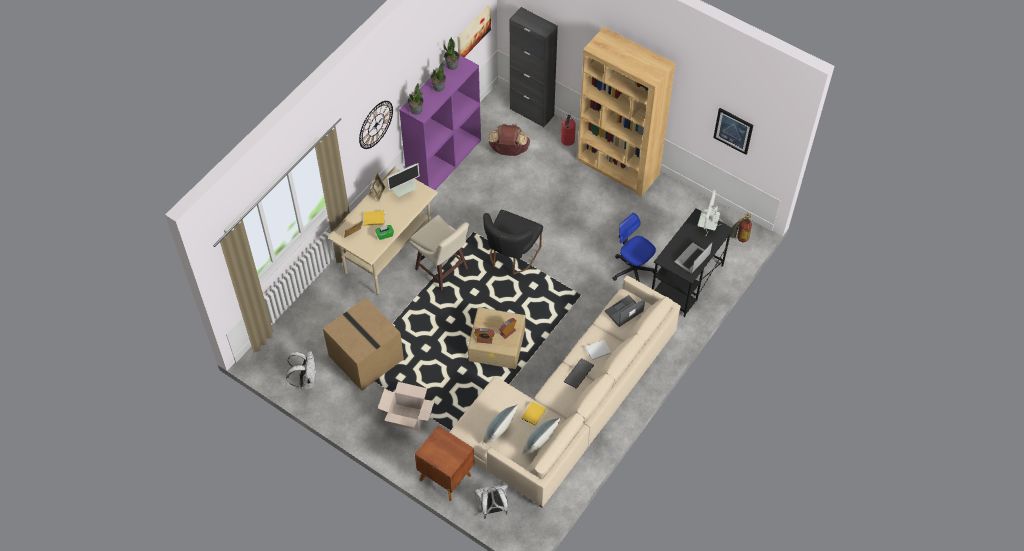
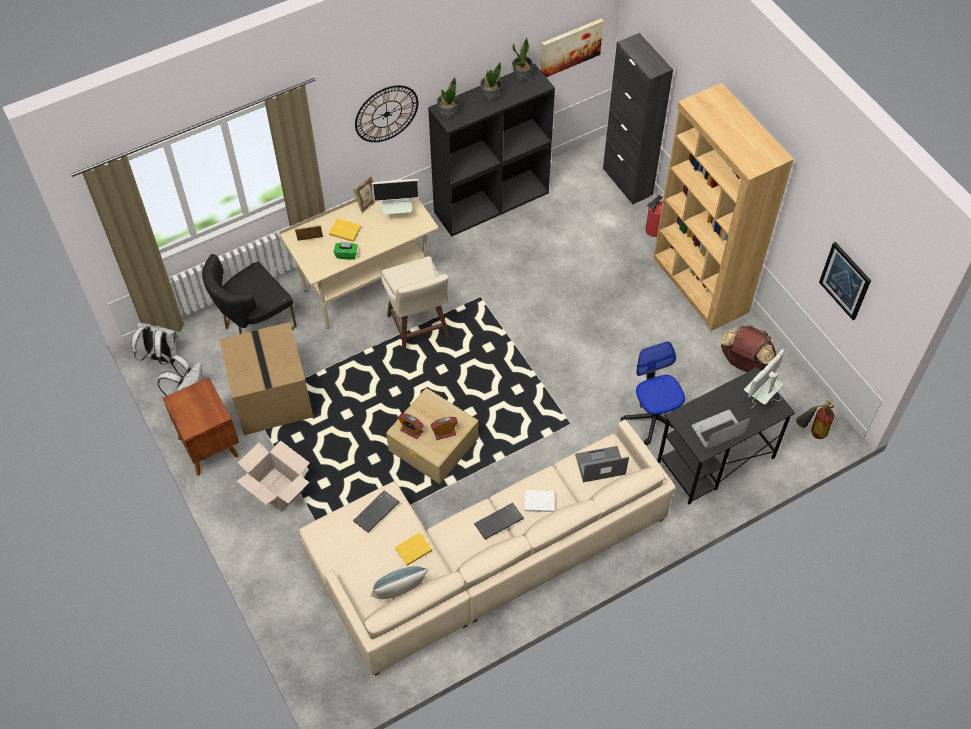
camera: 25 degrees right, 0 degrees up
purple bookcase [399,55,481,190] -> black bookcase [428,63,555,237]
brown nightstand [415,425,475,501] -> brown nightstand moved to [163,377,239,476]
white backpack [475,485,508,519] -> white backpack moved to [131,323,178,365]
black chair [483,210,543,275] -> black chair moved to [202,254,297,334]
pillow [483,404,518,445] -> none
brown backpack [488,124,530,156] -> brown backpack moved to [721,324,776,372]
none -> keyboard [353,490,399,533]

